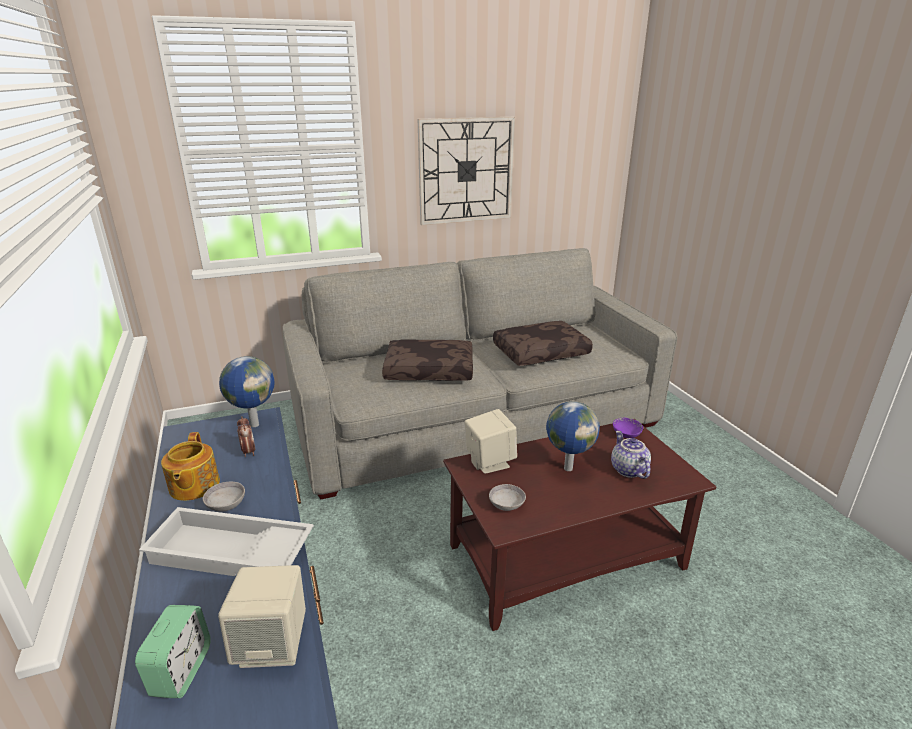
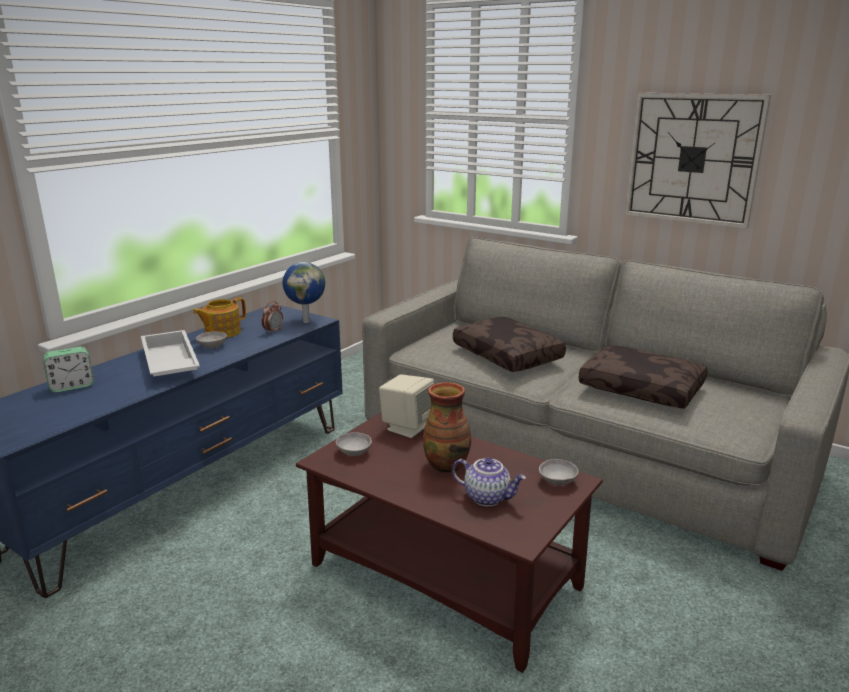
camera: 55 degrees right, 5 degrees down
beige speaker [218,565,306,668] -> none
globe [546,401,600,471] -> vase [423,382,471,472]
teapot [611,431,651,479] -> teapot turned 75 degrees clockwise [452,457,526,506]
purple bowl [613,418,643,438] -> grey bowl [539,459,579,486]

